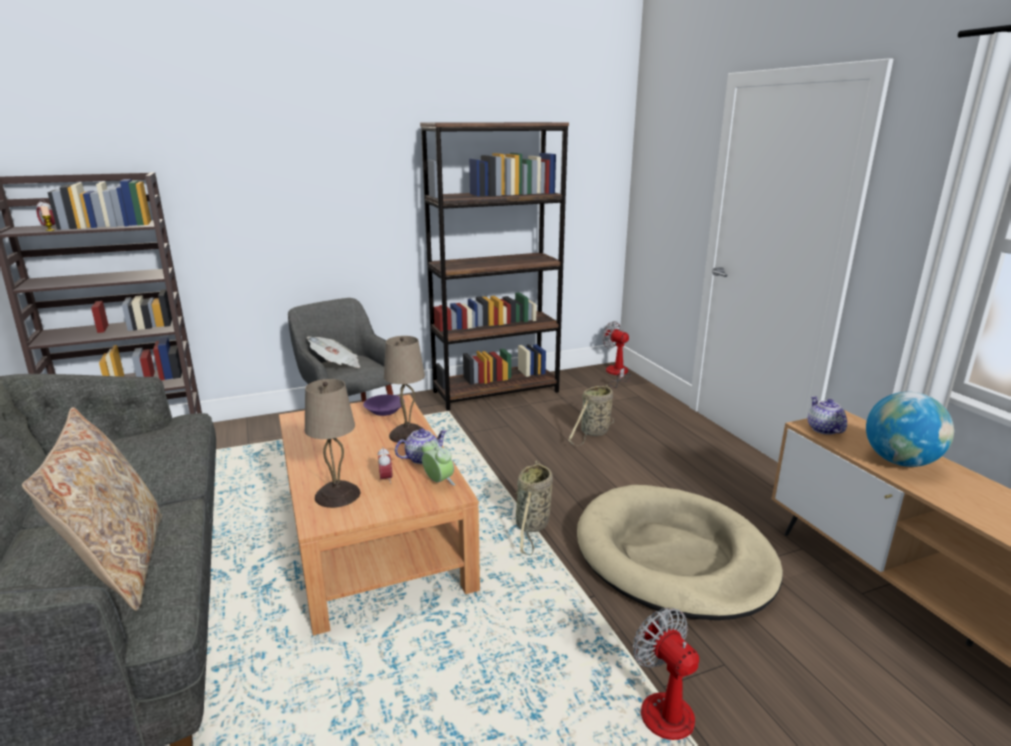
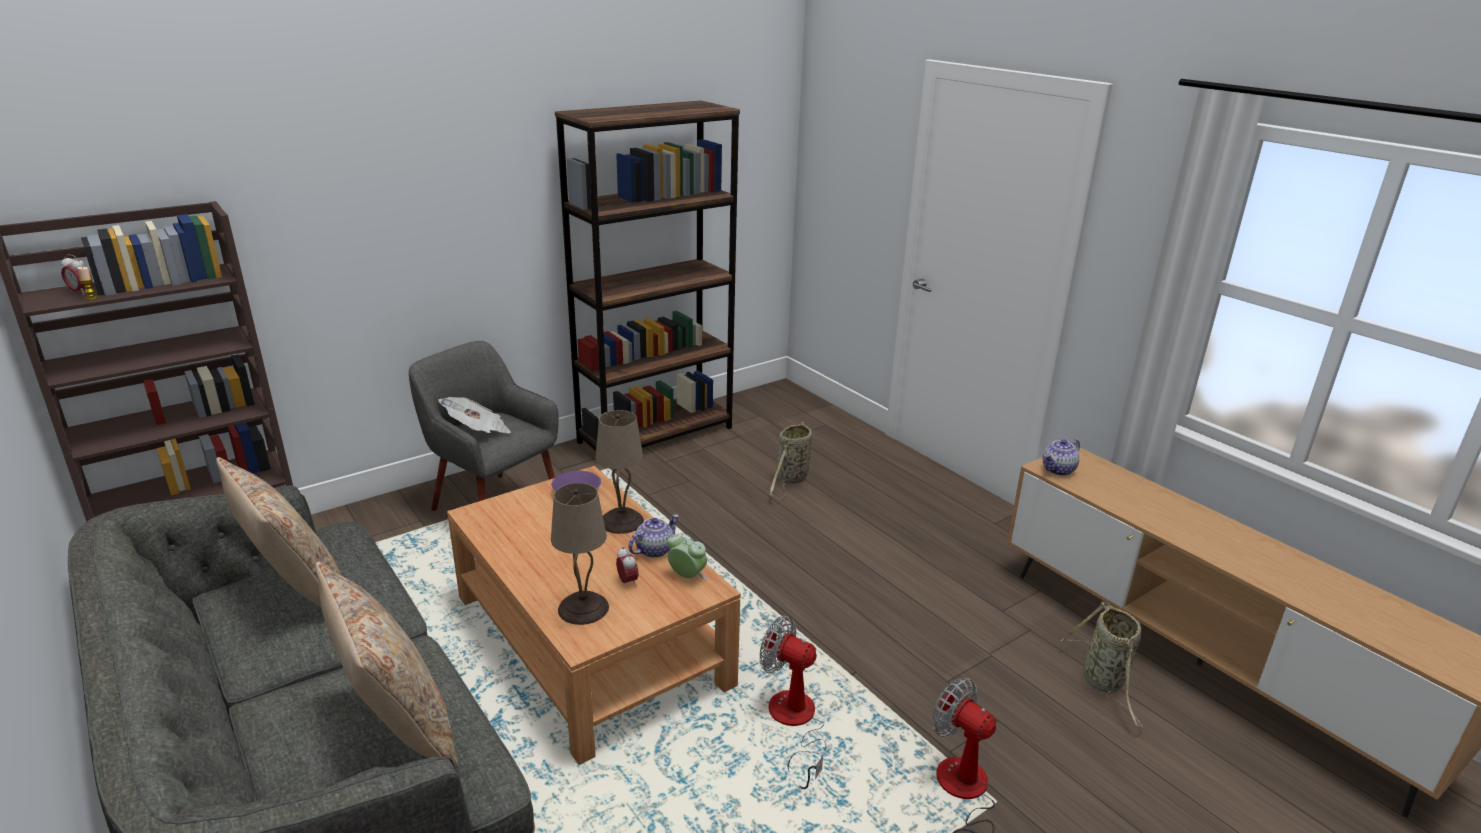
camera: 15 degrees left, 5 degrees up
basket [514,461,553,555] -> basket moved to [1060,602,1142,727]
beige dog bed [577,485,783,620] -> none
fan [602,321,631,388] -> fan moved to [760,616,826,789]
teapot [808,396,847,435] -> teapot turned 105 degrees counterclockwise [1043,439,1080,476]
globe [866,392,954,467] -> none
none -> beige pillow [216,457,341,606]

